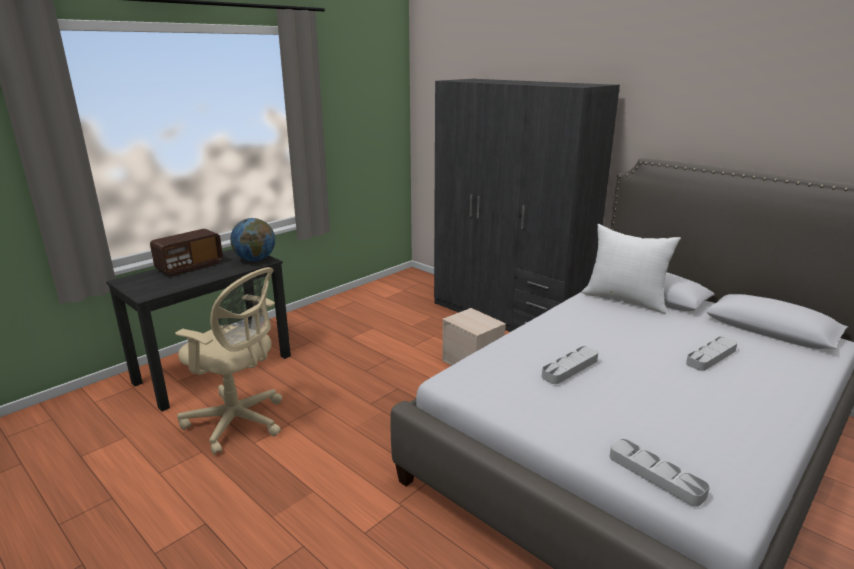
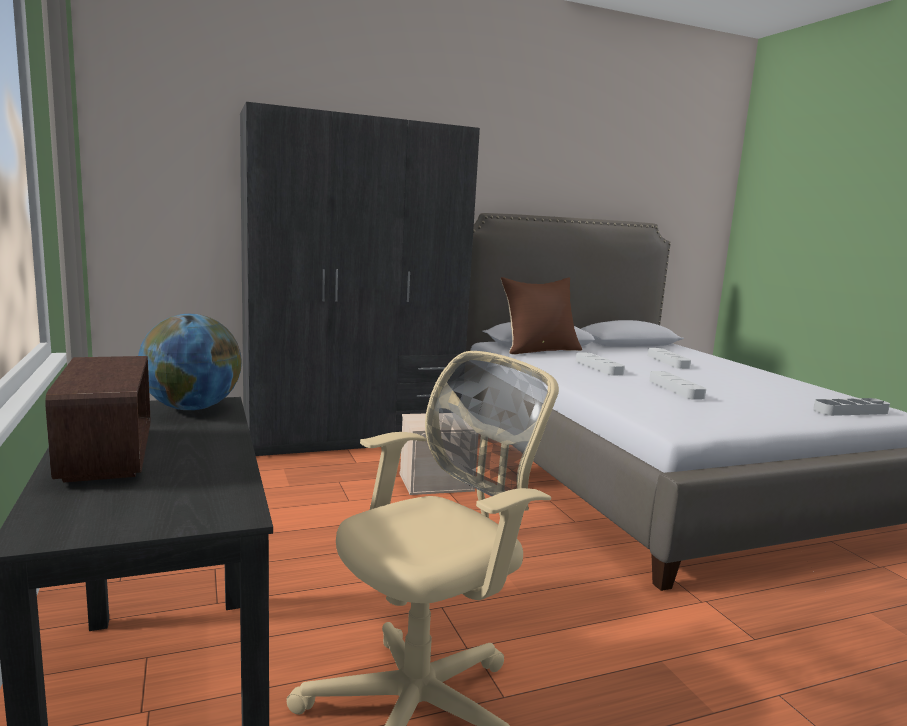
camera: 65 degrees left, 10 degrees down
white pillow [581,224,681,314] -> brown pillow [500,277,582,355]
none -> grey tray [576,352,625,376]

